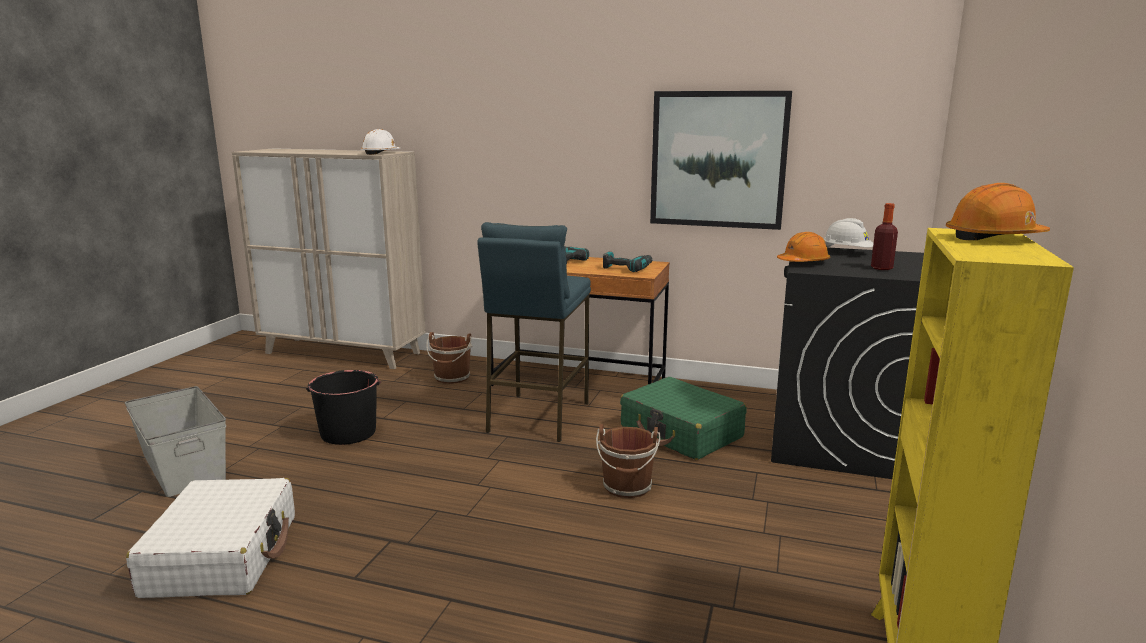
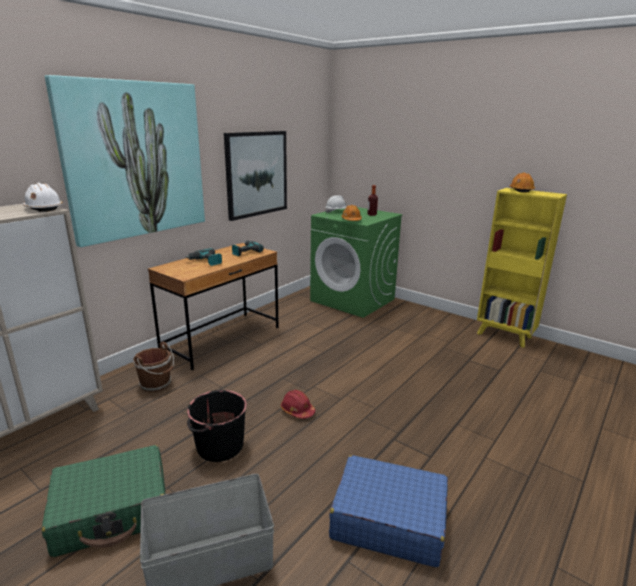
camera: 70 degrees left, 5 degrees up
white suitcase [126,478,295,598] -> blue suitcase [329,455,448,567]
blue stool [477,222,591,442] -> none
brown bucket [596,424,661,498] -> none
green suitcase [620,377,746,460] -> green suitcase moved to [42,445,165,557]
black washing machine [771,247,924,479] -> green washing machine [310,207,403,318]
none -> picture [45,75,205,247]
none -> red hard hat [281,390,315,419]

